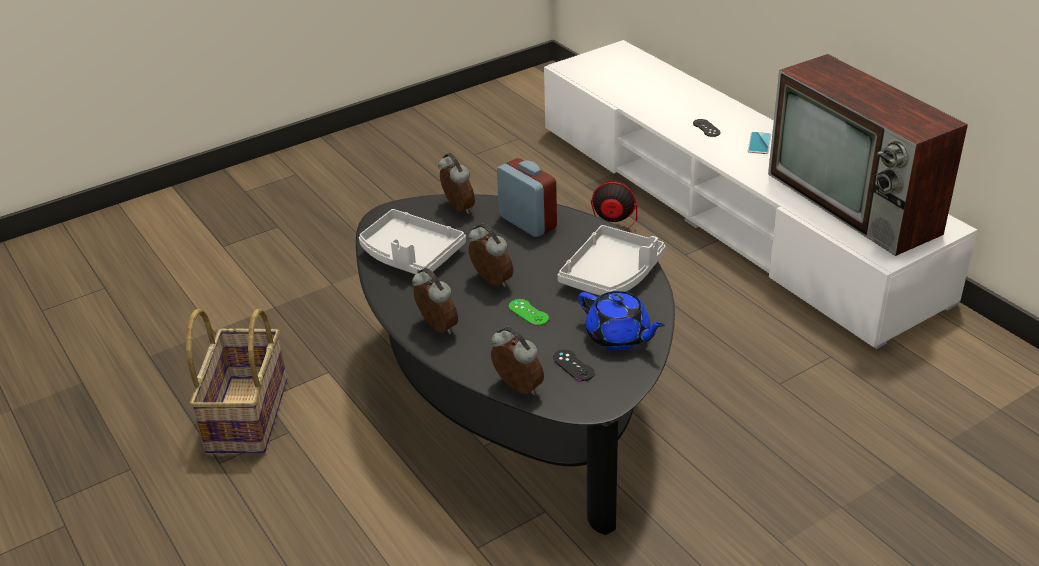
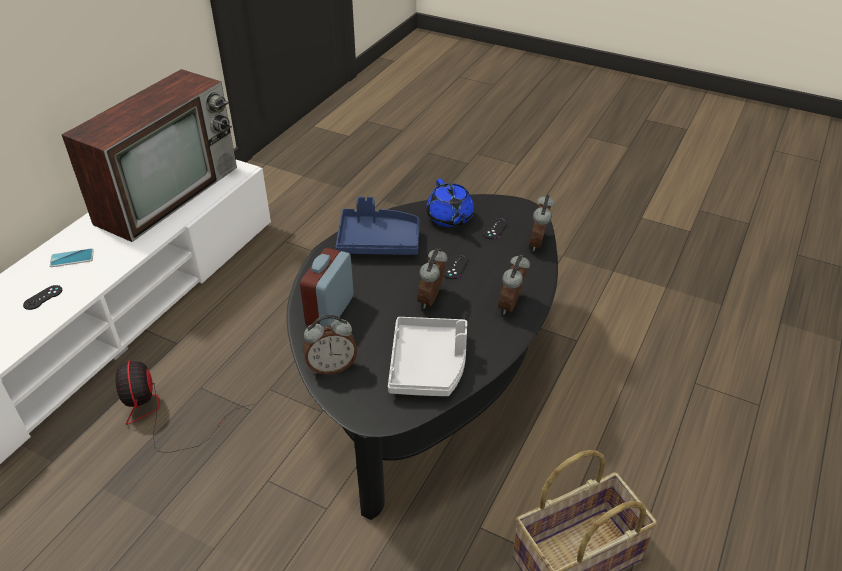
camera: 120 degrees left, 5 degrees up
alarm clock [438,153,475,214] -> alarm clock turned 135 degrees counterclockwise [303,315,357,375]
green game controller [509,299,549,326] -> black game controller [444,253,469,279]
grey tray [558,225,665,295] -> blue tray [336,196,420,255]
blue teapot [578,291,665,350] -> blue teapot turned 150 degrees clockwise [426,179,474,227]

